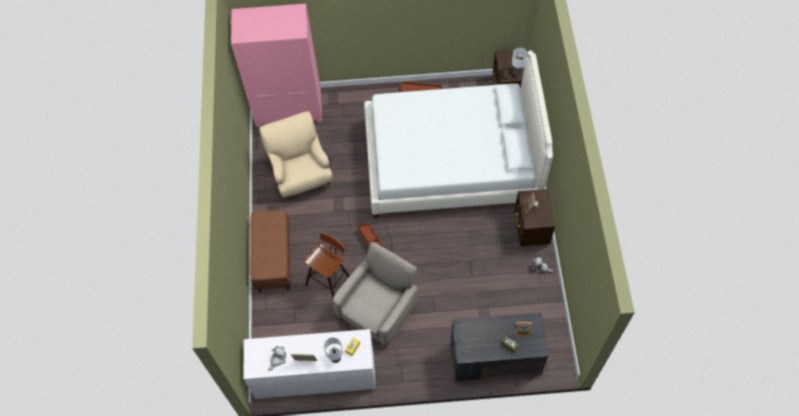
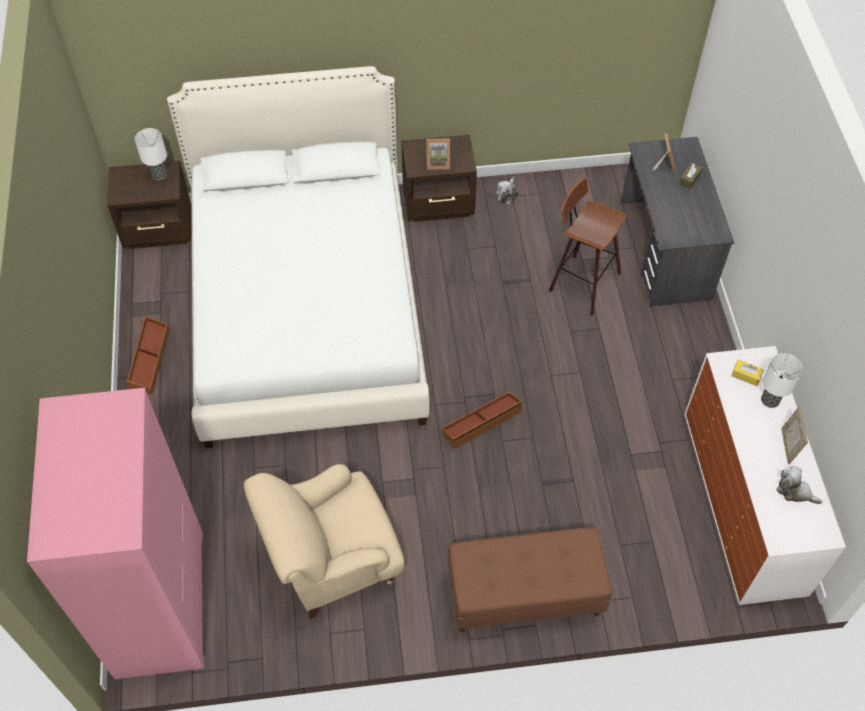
camera: 95 degrees left, 5 degrees down
stool [304,232,349,298] -> stool moved to [549,178,626,316]
beige armchair [333,241,418,347] -> none

